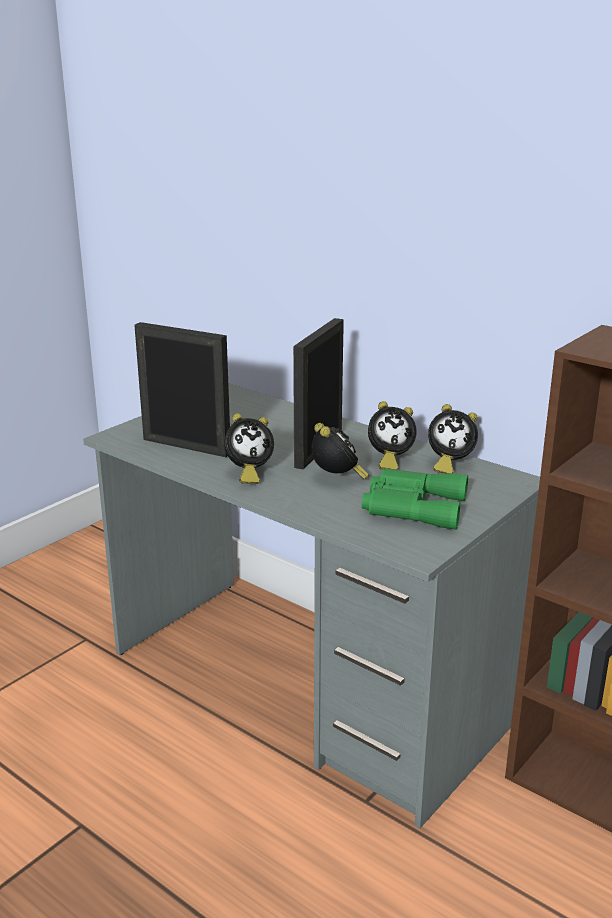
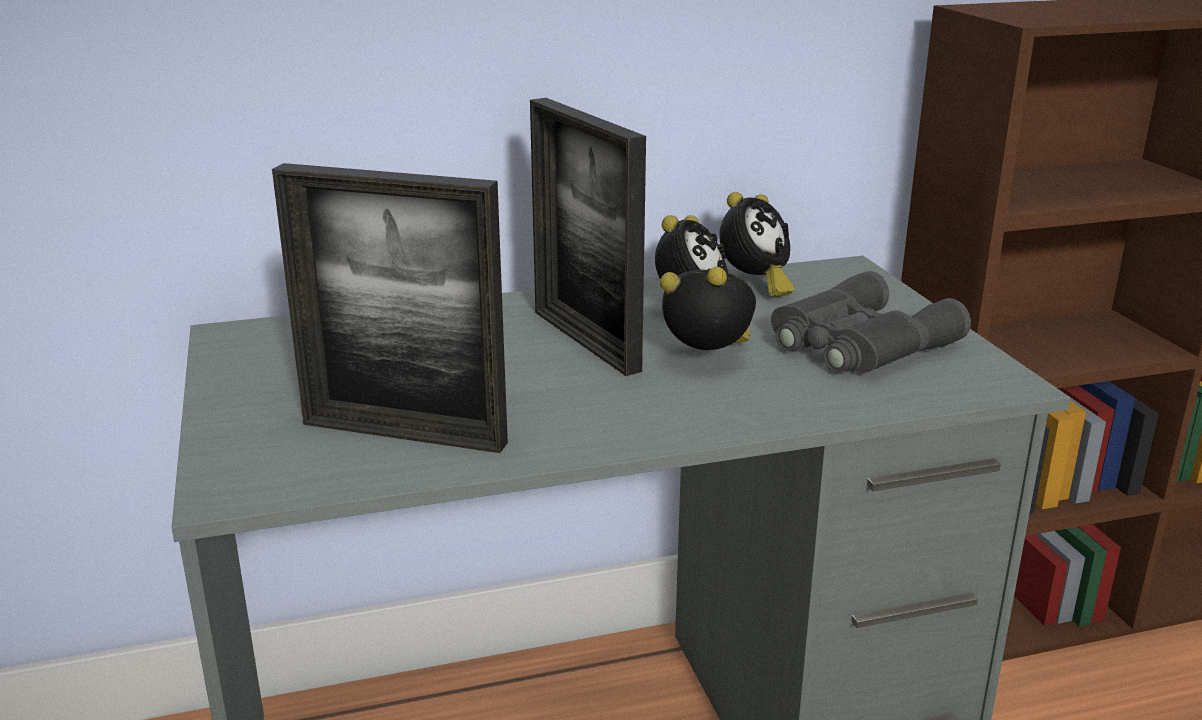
camera: 55 degrees left, 0 degrees up
picture frame [134,322,230,457] -> picture frame turned 135 degrees counterclockwise [272,163,508,453]
alarm clock [224,413,274,484] -> none
green binoculars [362,468,468,530] -> grey binoculars [771,271,971,372]

